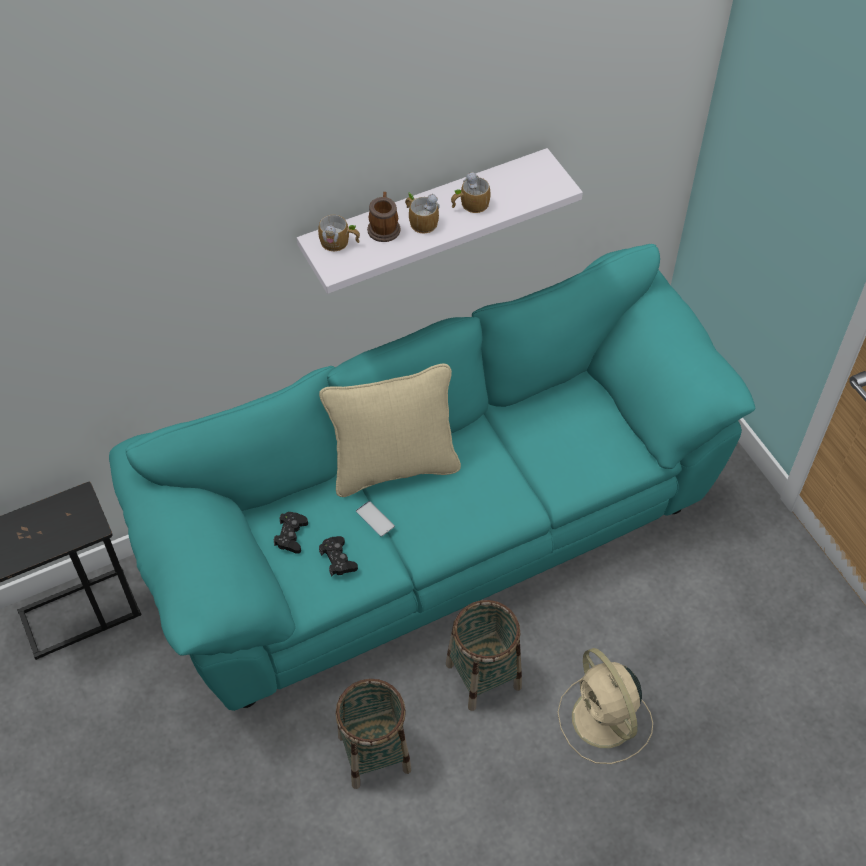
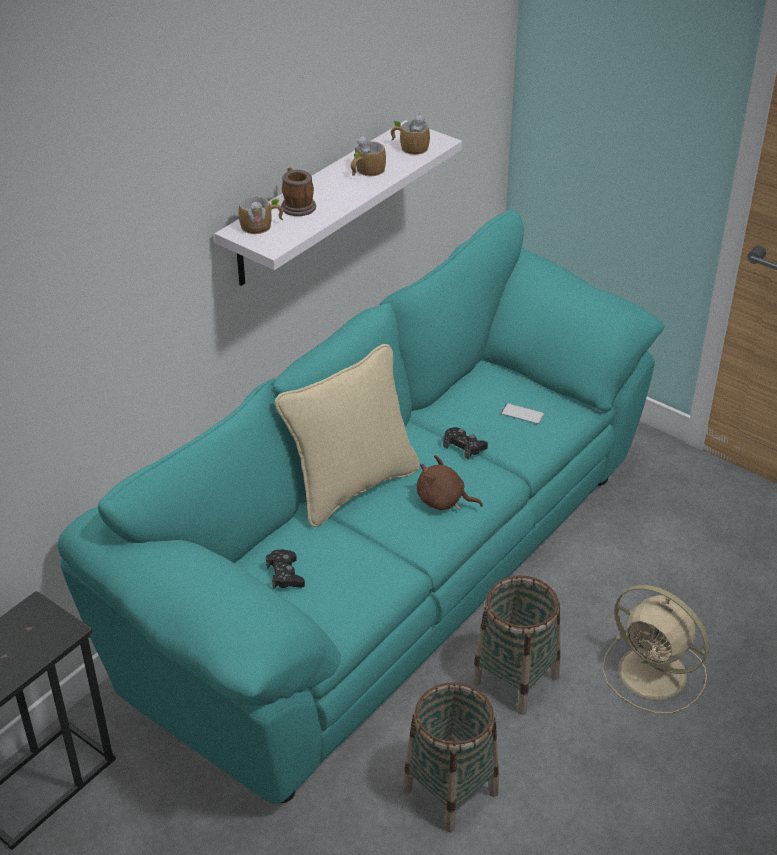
camera: 25 degrees left, 15 degrees down
black game controller [319,536,358,576] -> black game controller moved to [443,427,488,460]
phone [356,501,395,537] -> phone moved to [501,403,544,424]
mug [405,192,439,233] -> mug moved to [391,114,430,155]
none -> brown plush toy [417,455,483,510]

